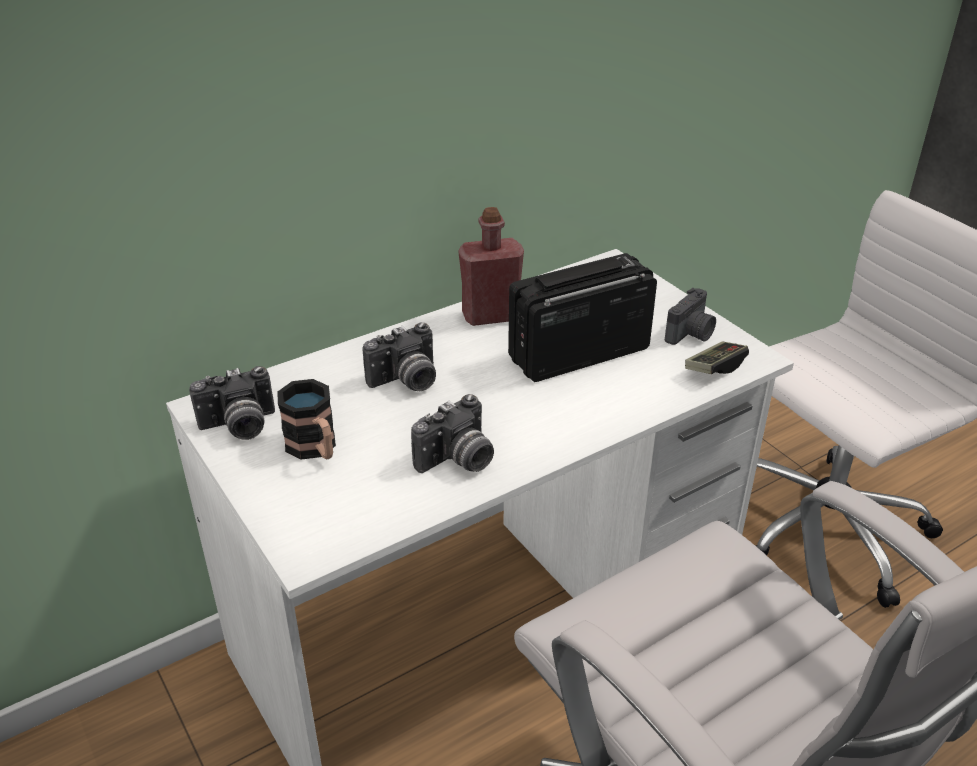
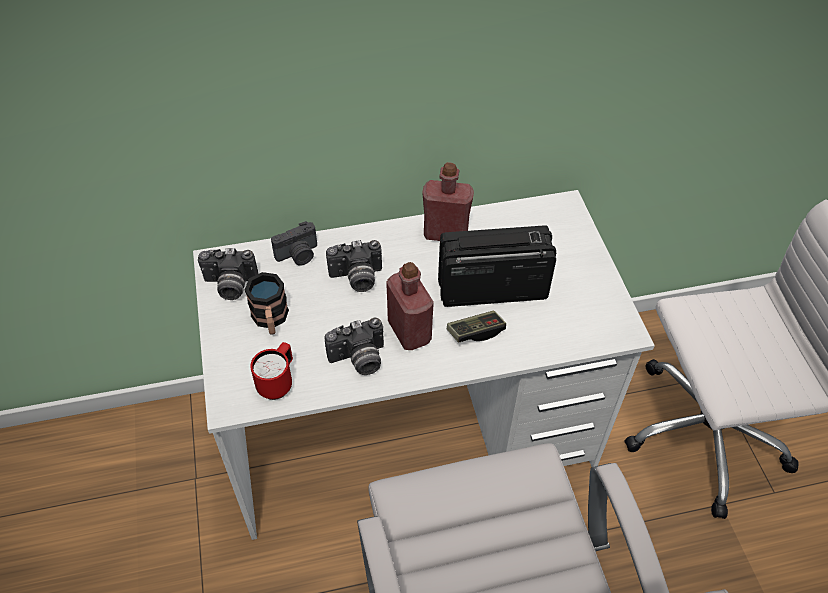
camera: 20 degrees right, 15 degrees up
camera [665,288,716,345] -> camera moved to [271,221,317,266]
game controller [685,342,749,374] -> game controller moved to [447,311,506,342]
none -> red mug [250,342,293,400]
none -> red bottle [386,262,434,350]

